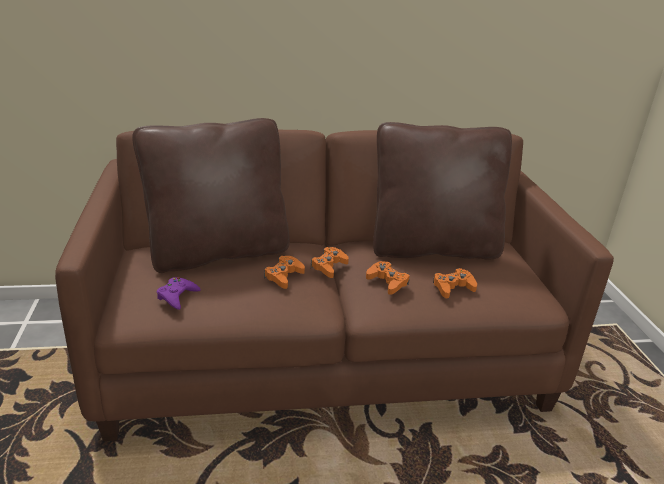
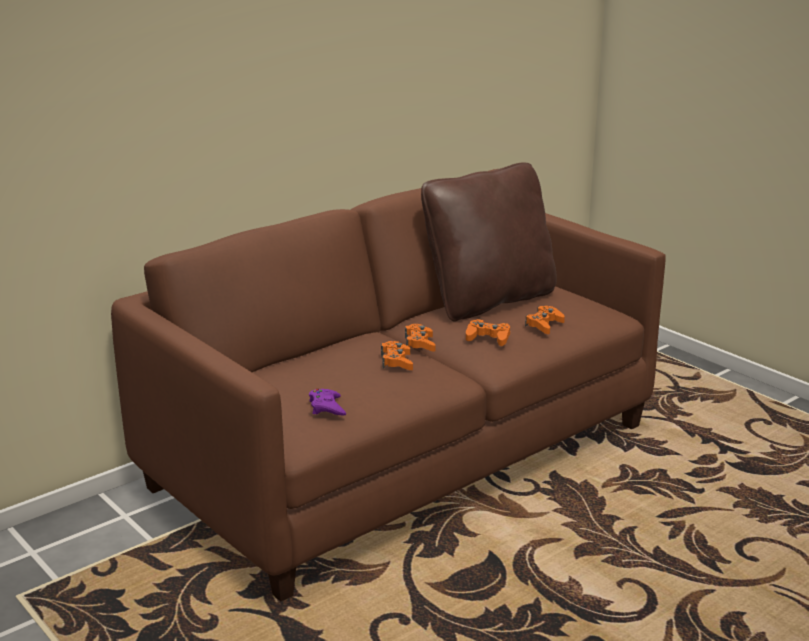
camera: 30 degrees left, 5 degrees down
brown pillow [132,118,290,273] -> none

